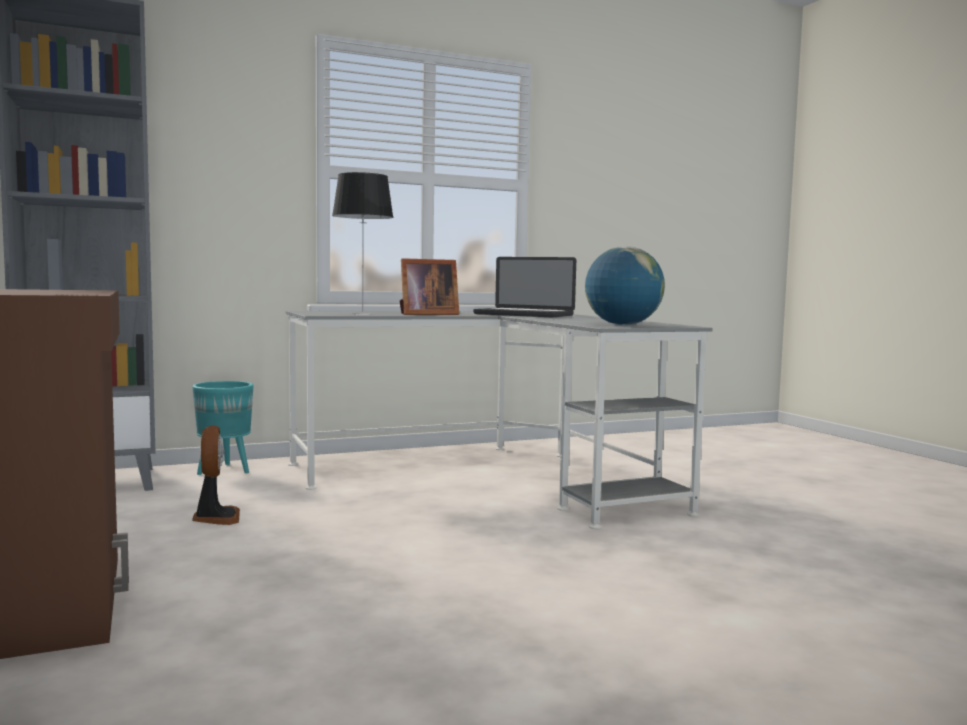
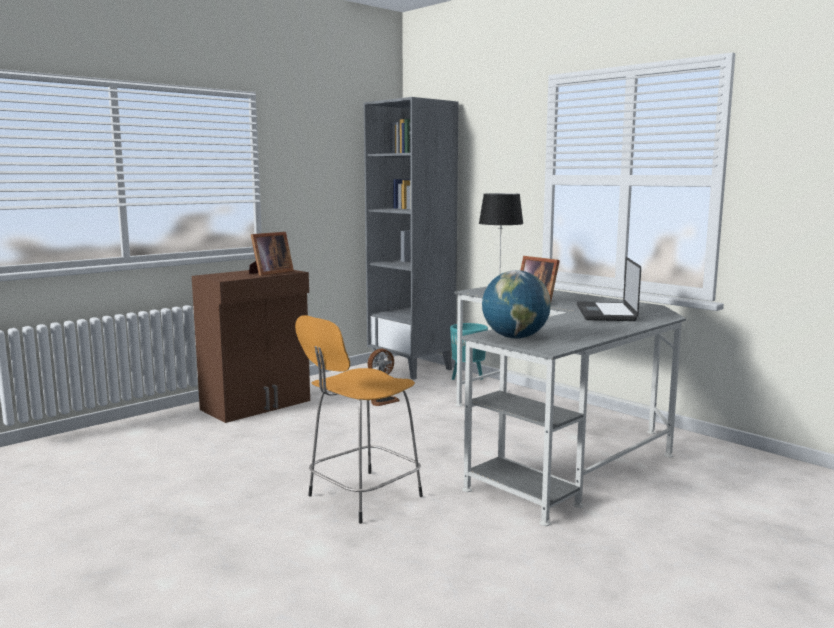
camera: 70 degrees right, 5 degrees up
none -> picture frame [249,232,294,276]
none -> orange stool [295,315,423,524]

